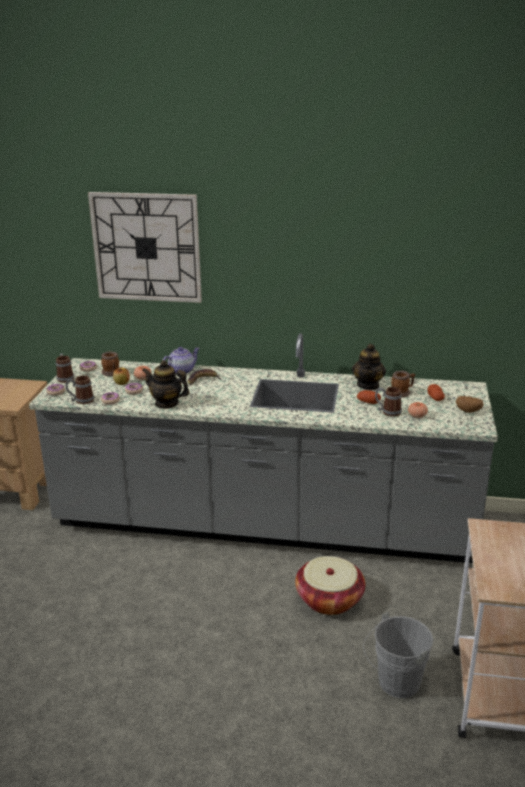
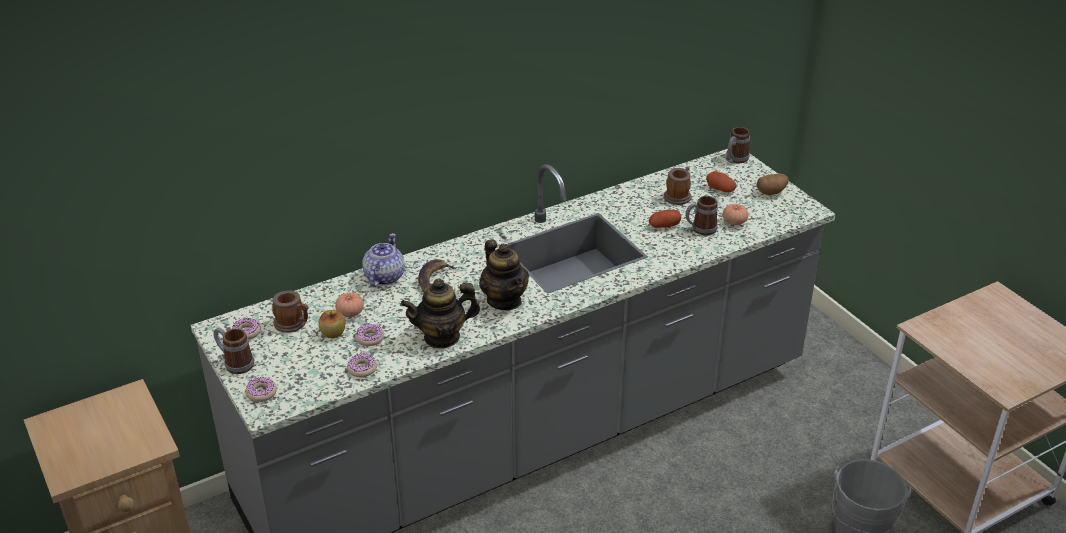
camera: 40 degrees left, 10 degrees up
mug [66,376,94,404] -> mug moved to [726,127,750,163]
wall clock [88,192,202,303] -> none
basket [295,556,365,615] -> none
teapot [352,344,386,390] -> teapot moved to [479,239,529,310]

